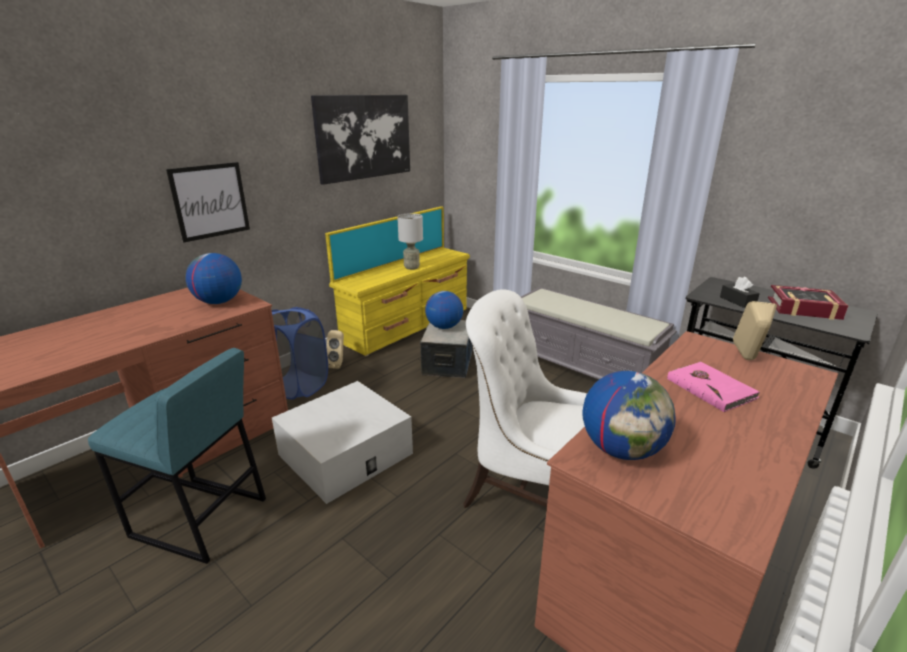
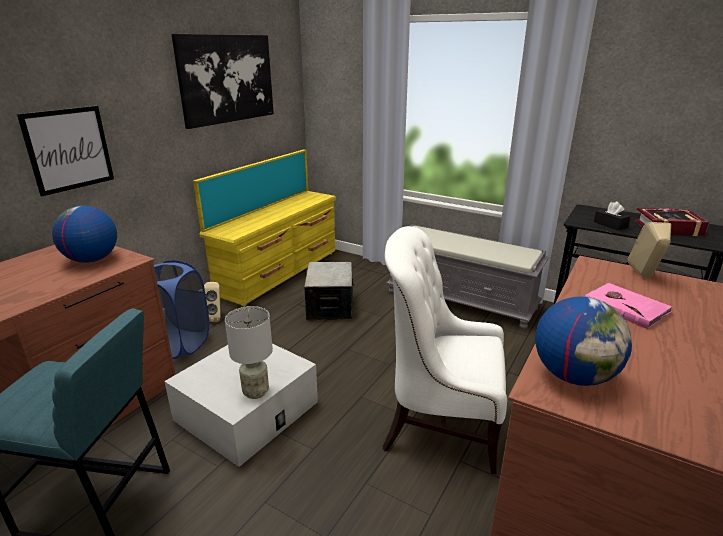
camera: 10 degrees left, 0 degrees up
grey table lamp [397,213,423,270] -> grey table lamp moved to [225,306,273,399]
globe [425,291,463,329] -> none

